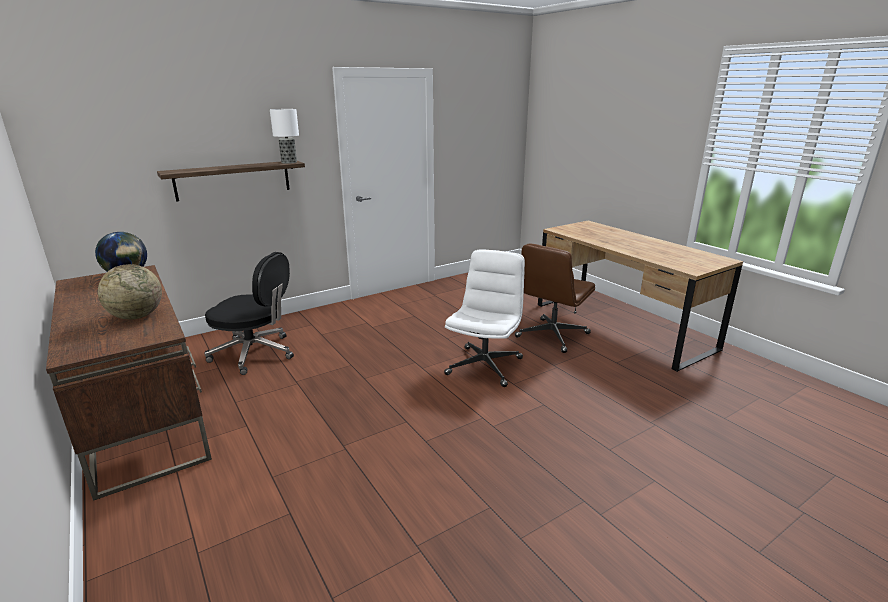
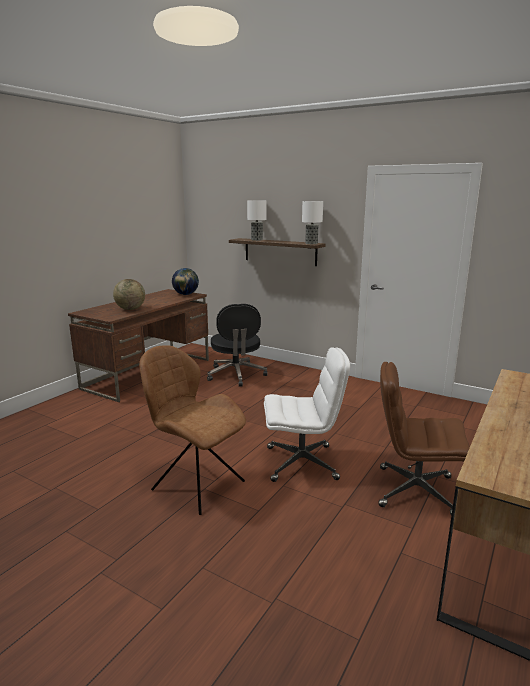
camera: 65 degrees right, 5 degrees down
none -> brown chair [139,345,246,515]
none -> table lamp [247,200,266,241]

